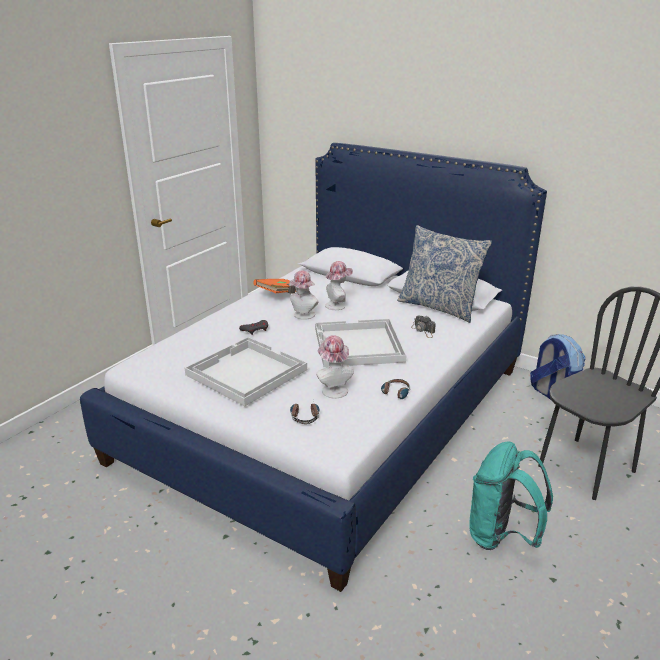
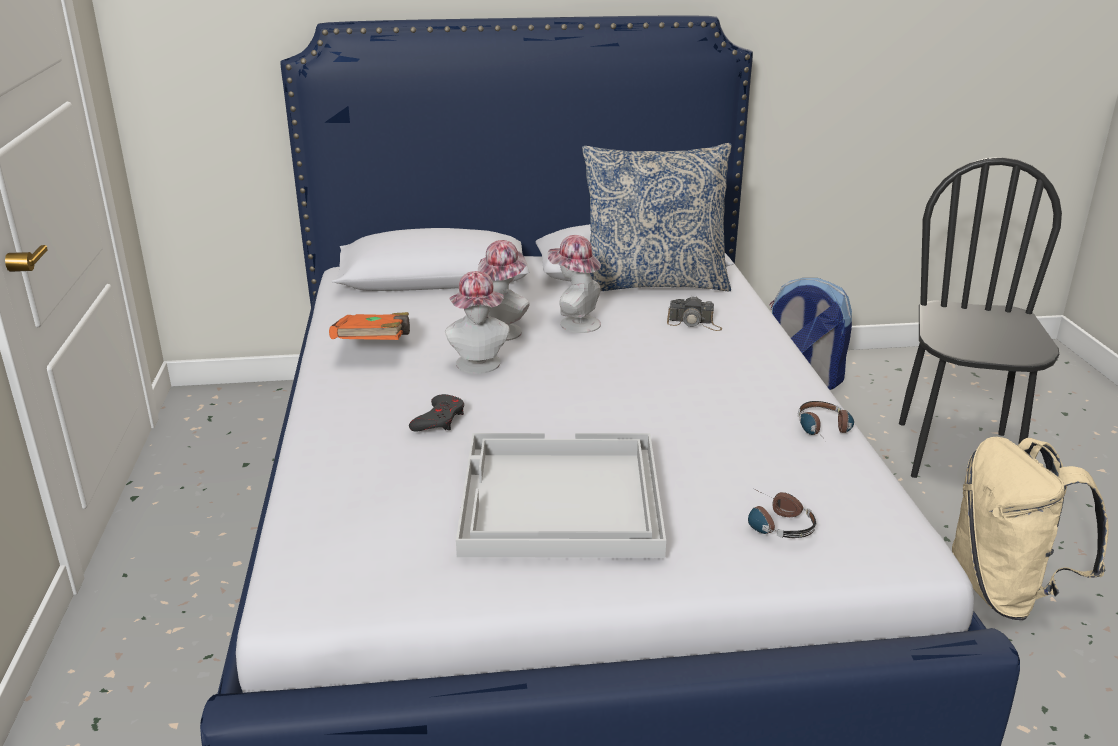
camera: 40 degrees left, 0 degrees up
white tray [315,319,406,367] -> none
hat [316,335,354,399] -> hat moved to [547,235,601,333]
turquoise backpack [469,442,553,550] -> beige backpack [952,437,1109,620]

